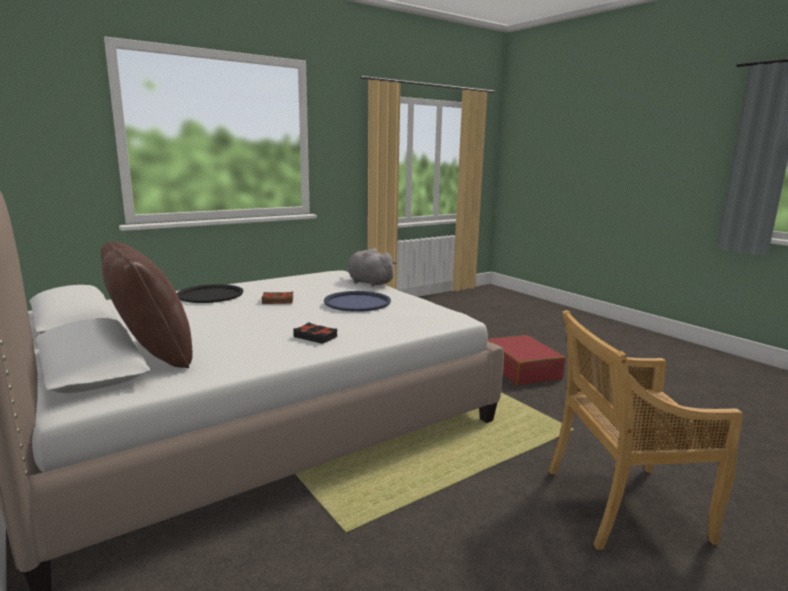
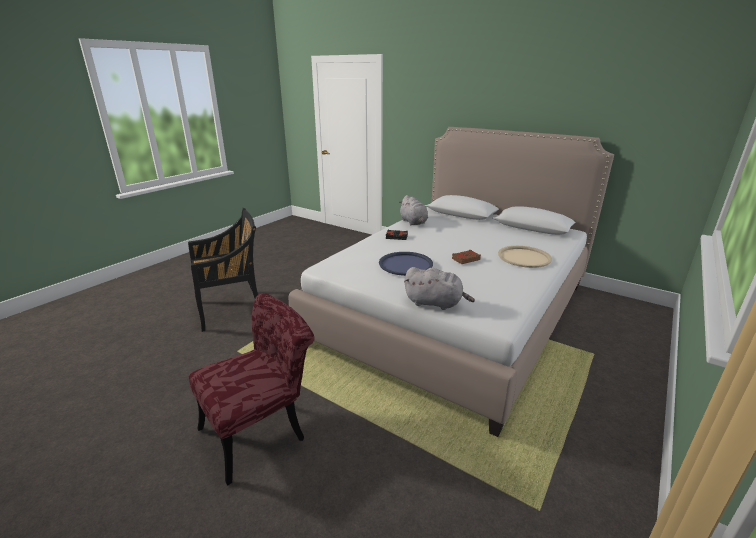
camera: 160 degrees right, 10 degrees up
brown pillow [101,241,193,368] -> none
black tray [177,284,244,303] -> beige tray [498,246,552,268]
red suitcase [488,335,566,385] -> red chair [189,293,315,486]
beige chair [549,310,743,550] -> black chair [188,208,258,332]
none -> grey plush toy [399,195,428,225]

